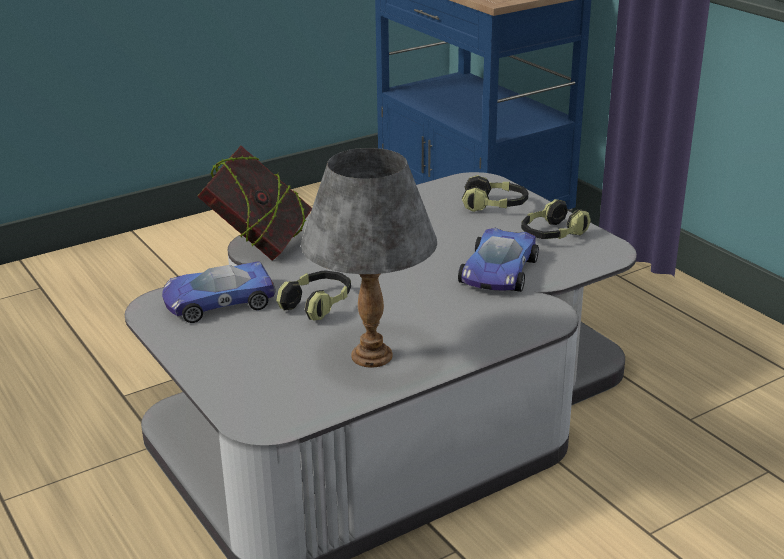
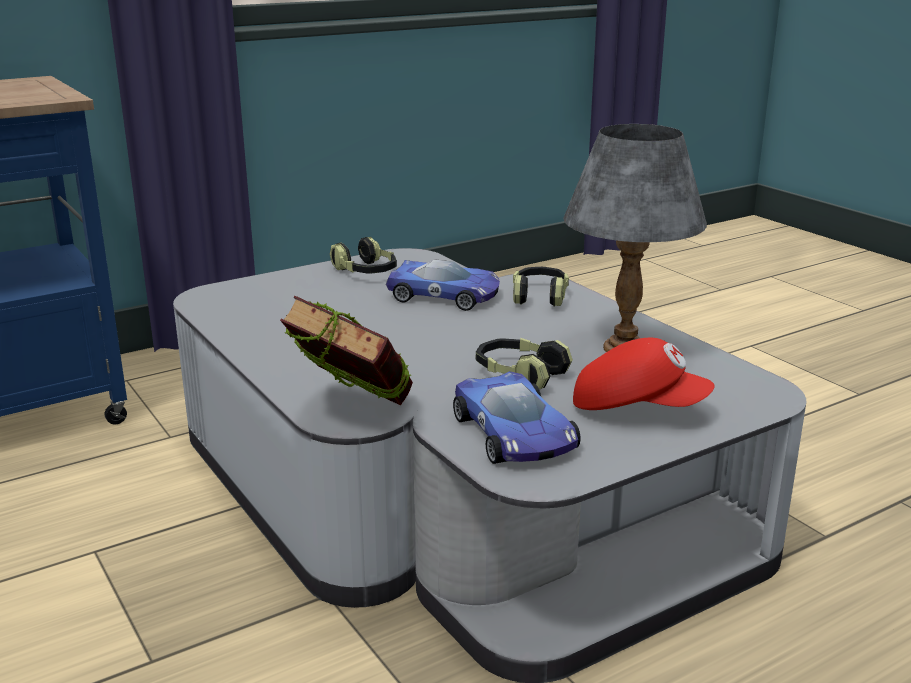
camera: 90 degrees left, 5 degrees down
headphones [462,175,528,212] -> headphones moved to [513,267,569,306]
none -> red cap [573,338,714,410]

